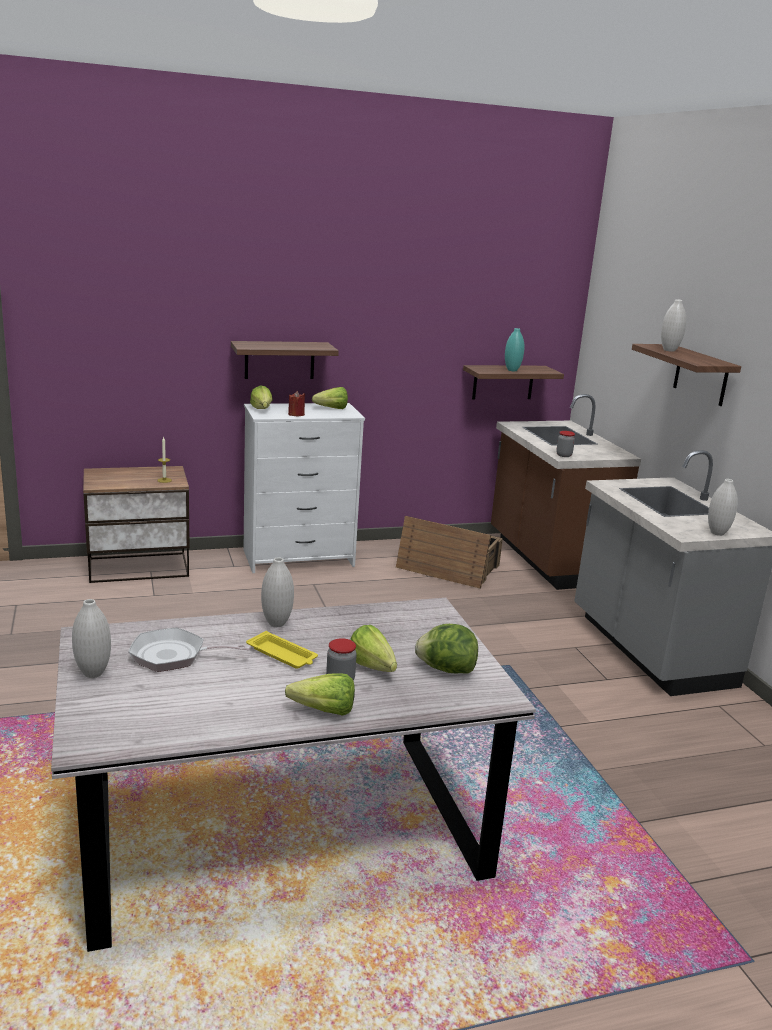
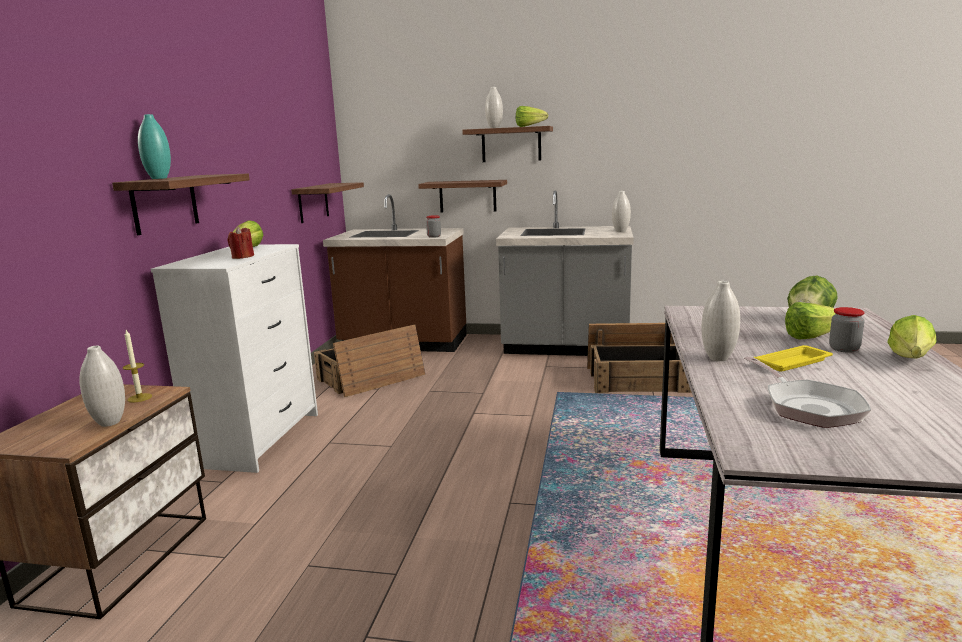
camera: 60 degrees left, 5 degrees down
white vase [72,599,111,678] -> white vase moved to [79,346,125,427]
frying pan [128,627,251,672] -> frying pan turned 45 degrees counterclockwise [744,356,871,428]
lettuce [250,385,272,409] -> lettuce moved to [516,106,548,127]
turquoise vase [505,328,525,371] -> turquoise vase moved to [138,114,171,179]
none -> shelf [418,180,507,212]
none -> crate [587,323,692,393]

